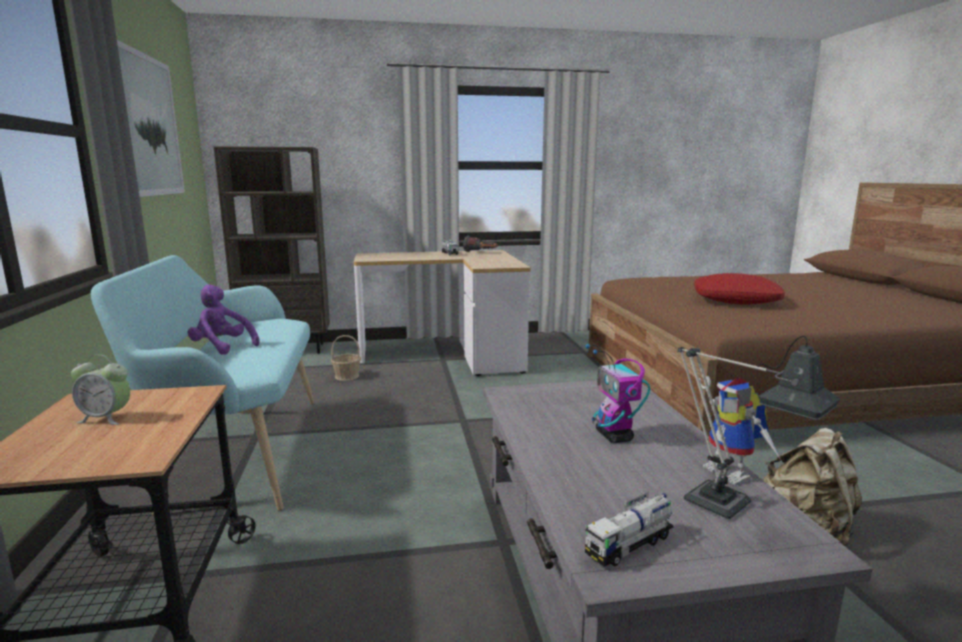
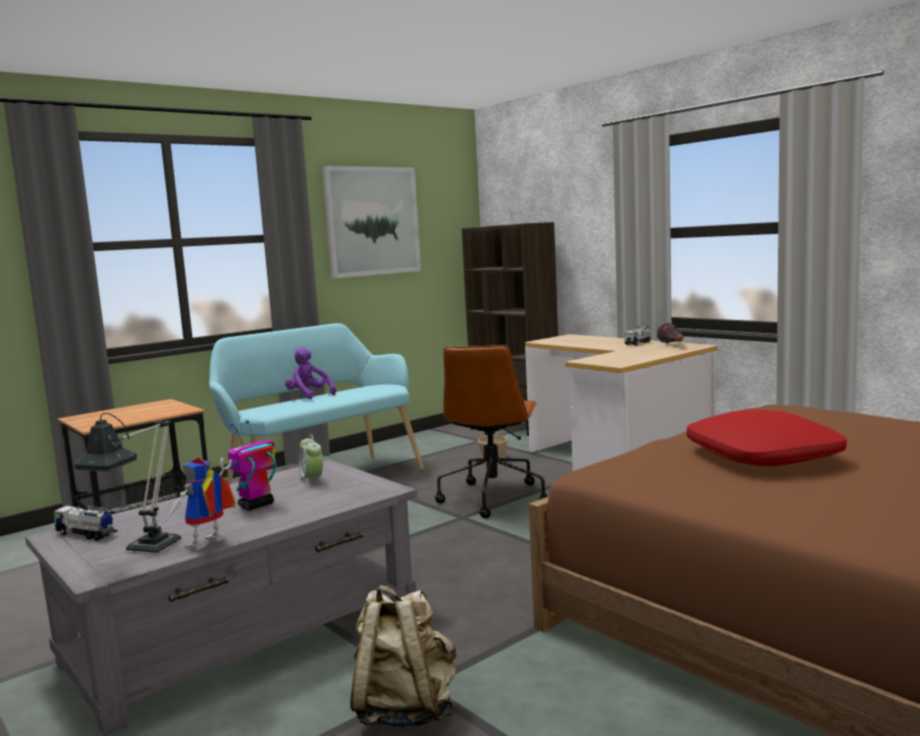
camera: 60 degrees right, 5 degrees down
alarm clock [71,355,130,425] -> alarm clock moved to [299,434,323,487]
purple plush toy [188,284,260,355] -> purple plush toy turned 45 degrees counterclockwise [285,348,336,399]
none -> brown office chair [435,345,548,518]

